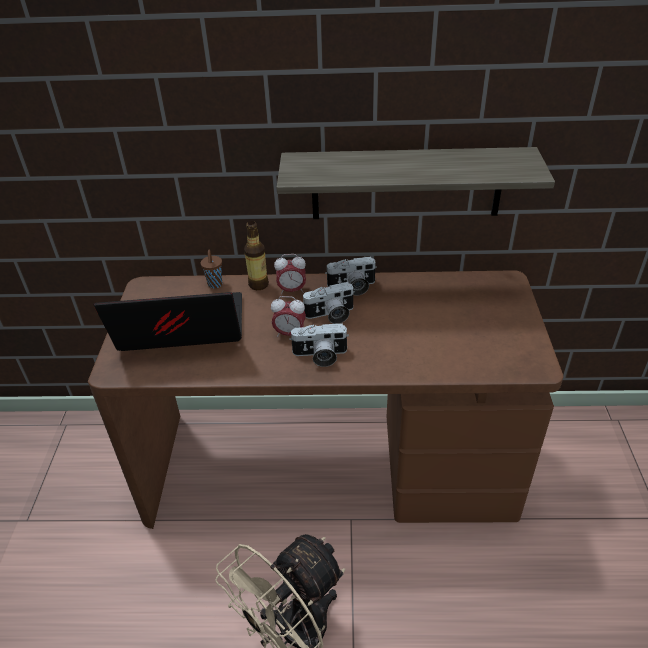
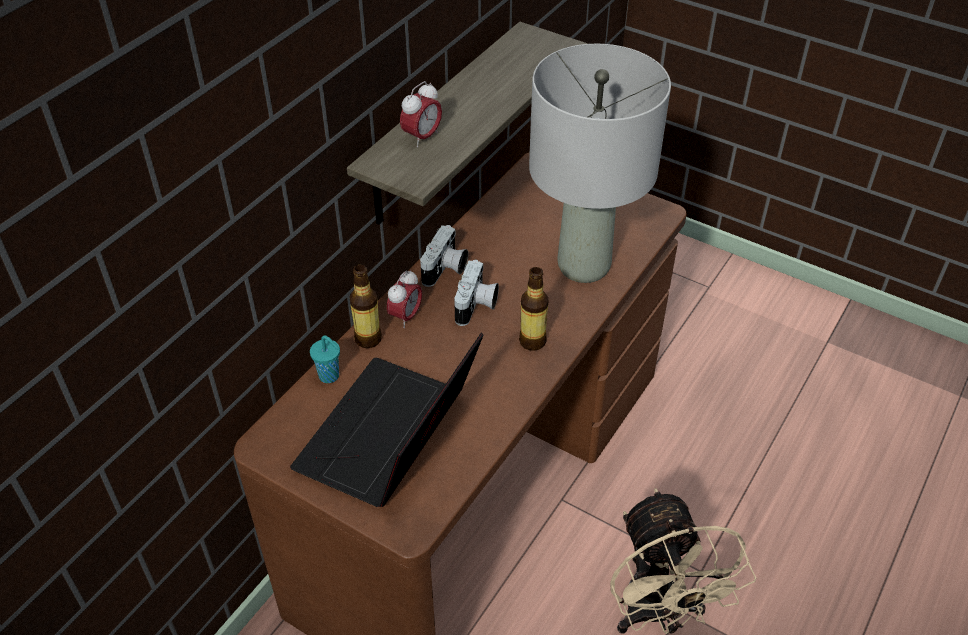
camera: 60 degrees left, 5 degrees up
brown cup [201,250,222,288] -> turquoise cup [310,335,340,383]
alarm clock [271,296,306,337] -> alarm clock moved to [400,81,442,148]
camera [289,323,349,367] -> bottle [519,267,548,351]
none -> grey table lamp [529,44,671,283]

